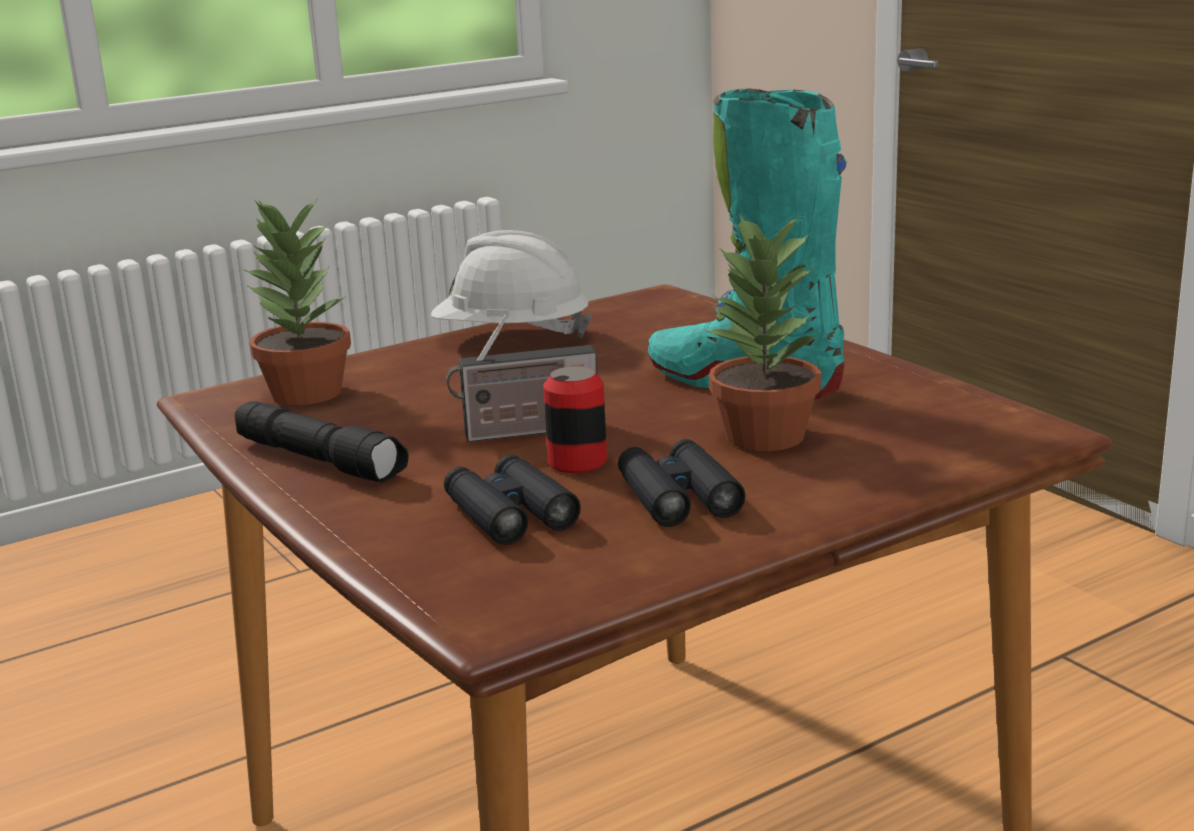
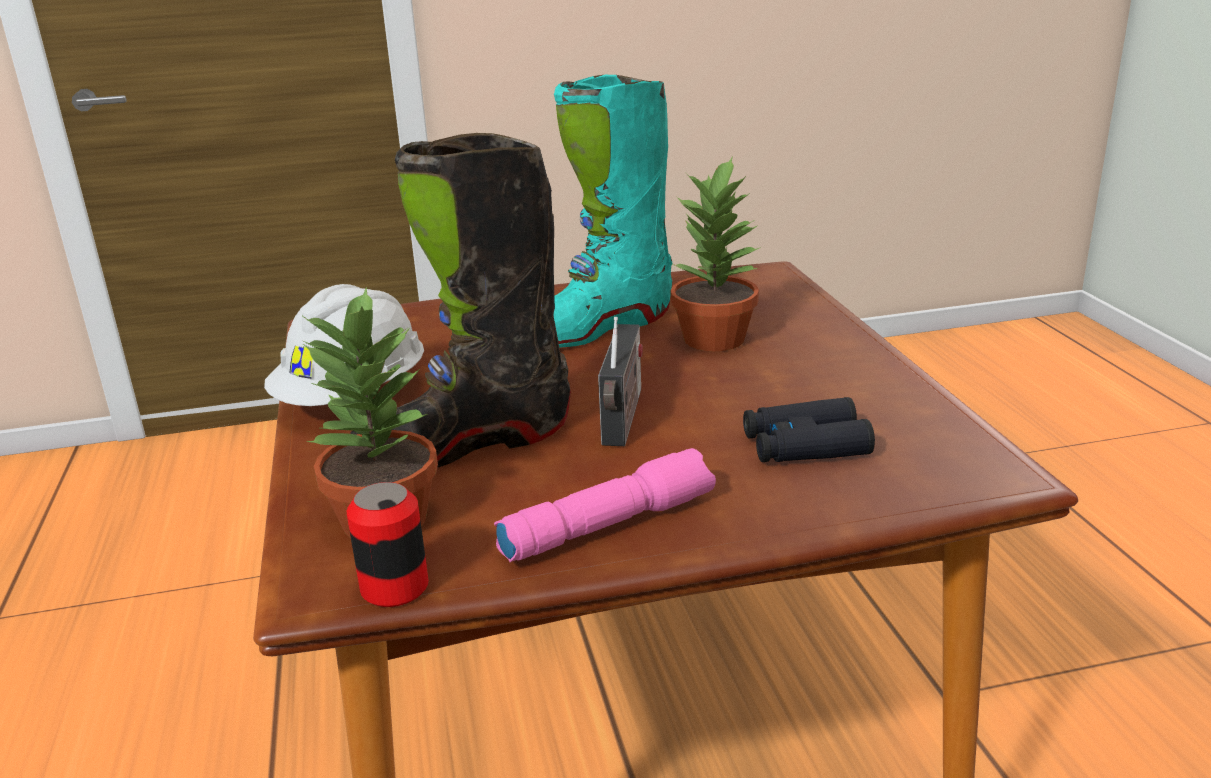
camera: 70 degrees left, 5 degrees up
black flashlight [235,401,408,483] -> pink flashlight [494,448,716,562]
can [543,366,607,473] -> can moved to [347,482,429,607]
black binoculars [618,439,745,527] -> none
none -> black boot [349,133,571,468]

